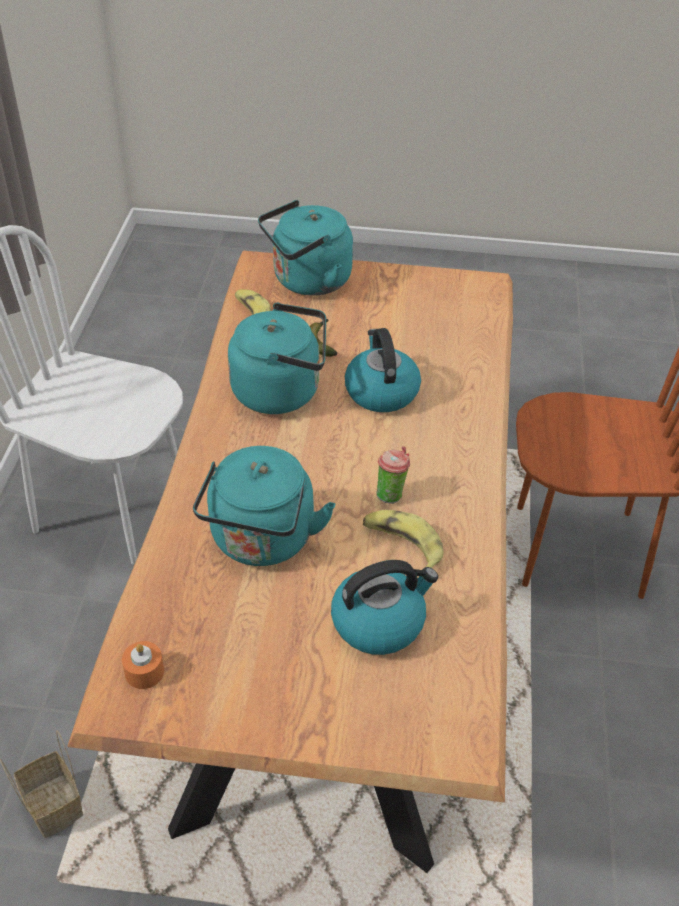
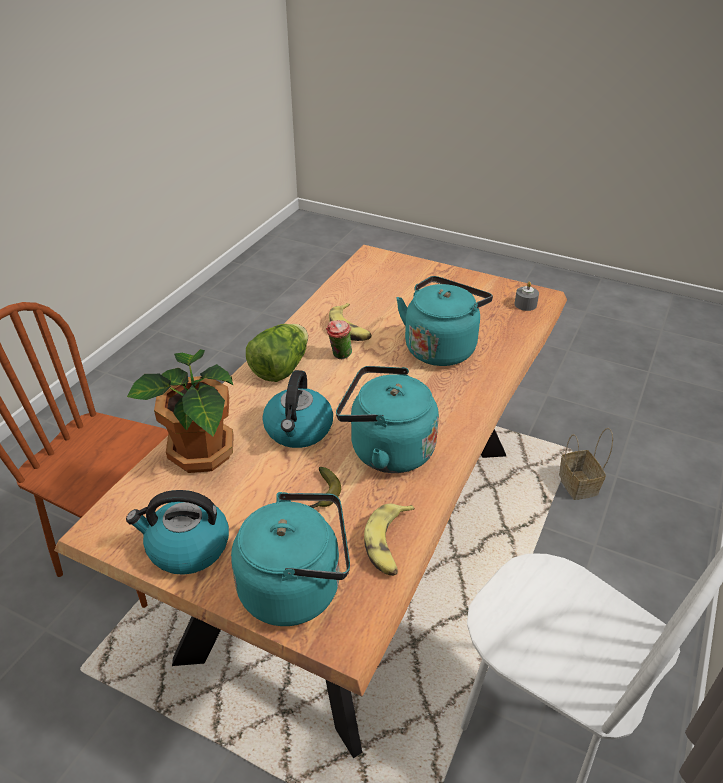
camera: 160 degrees left, 5 degrees down
orange candle [122,641,164,689] -> grey candle [515,282,539,311]
kettle [331,560,438,655] -> kettle moved to [126,490,229,575]
none -> potted plant [127,349,234,473]
none -> lettuce [246,324,308,382]

